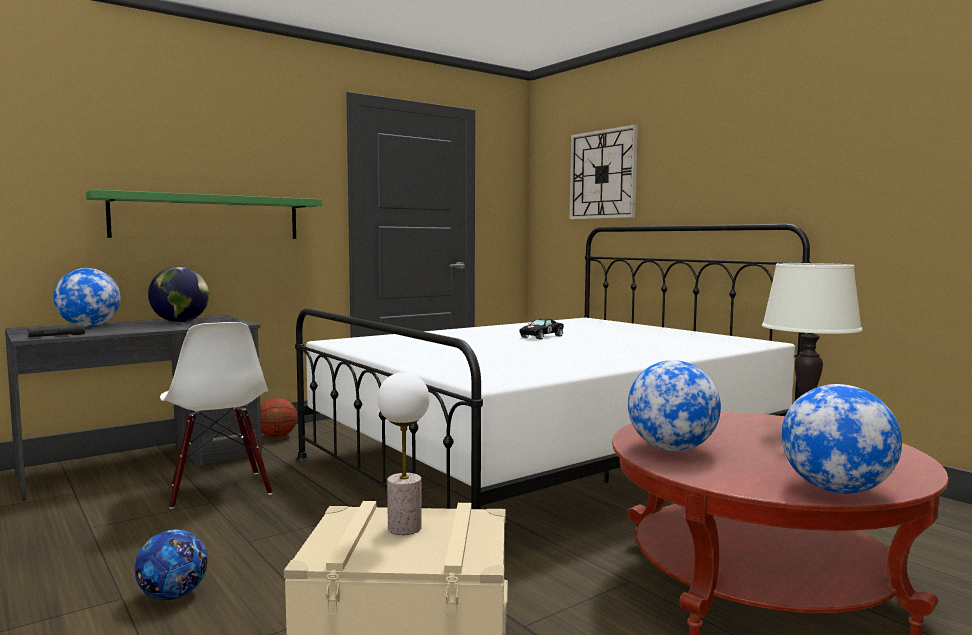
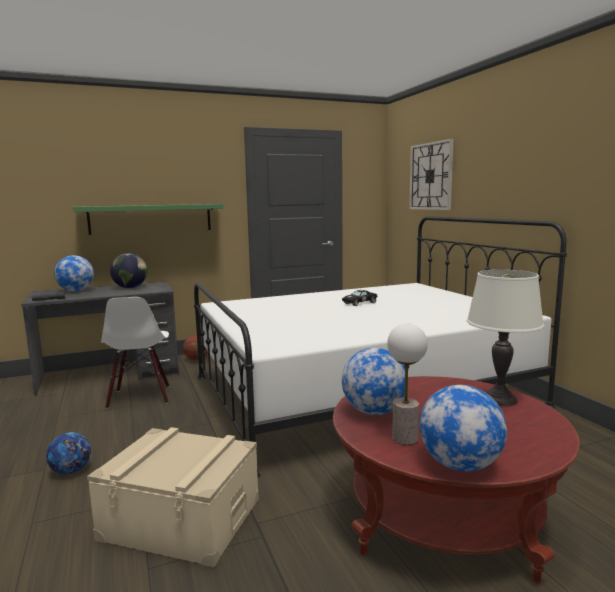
camera: 15 degrees right, 5 degrees up
table lamp [378,372,429,535] -> table lamp moved to [387,323,428,445]

